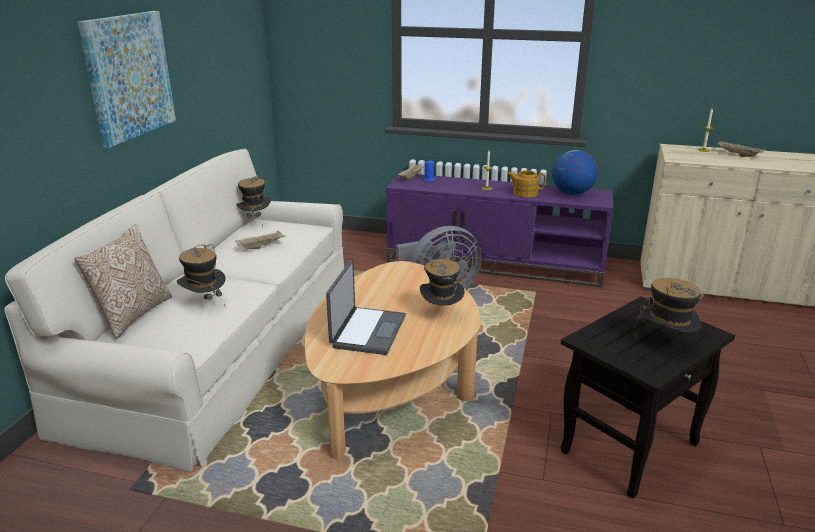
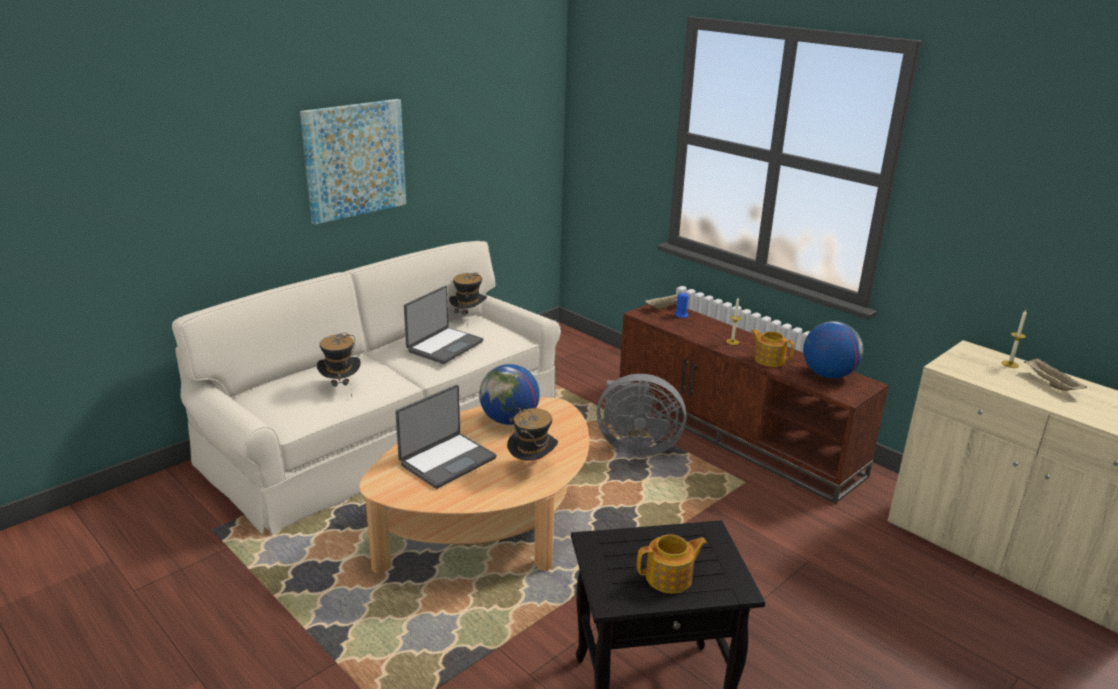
camera: 30 degrees right, 0 degrees up
pillow [74,224,172,338] -> none
beige tray [235,230,286,249] -> laptop [404,286,484,364]
purple tv stand [386,174,614,287] -> brown tv stand [619,304,889,504]
hat [635,278,704,338] -> teapot [637,535,707,593]
none -> globe [479,364,540,425]

